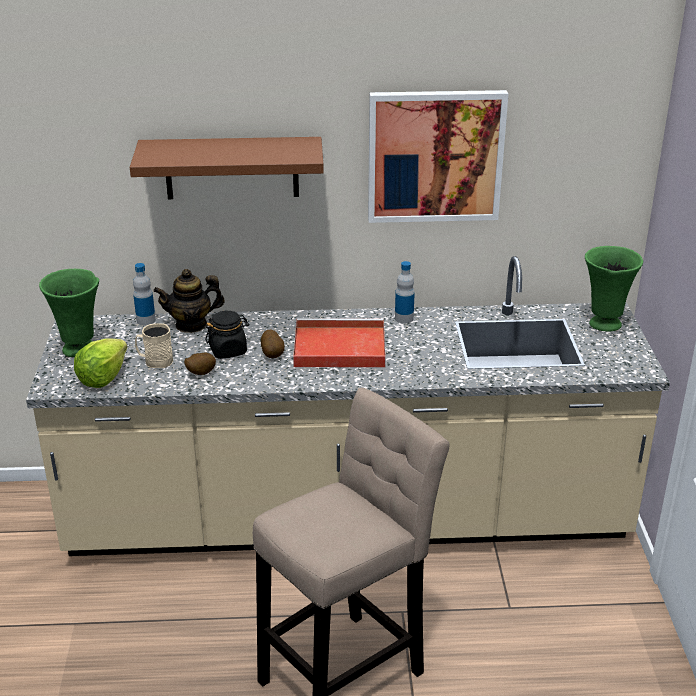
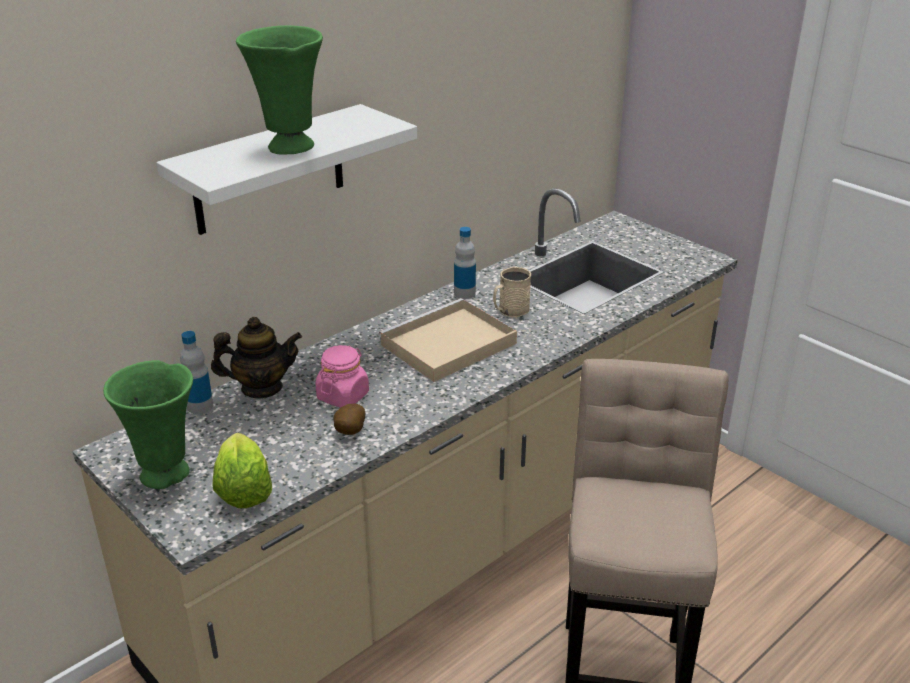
camera: 40 degrees left, 0 degrees up
brown shelf [130,137,324,199] -> white shelf [156,104,417,235]
beige mug [135,324,173,368] -> beige mug moved to [493,267,531,318]
teapot [153,269,225,333] -> teapot turned 135 degrees counterclockwise [211,317,302,399]
black jar [206,311,249,359] -> pink jar [315,345,369,408]
potato [261,329,285,358] -> none
red tray [293,318,386,367] -> beige tray [379,298,517,382]
picture [368,90,508,223] -> none
green vase [585,246,643,332] -> green vase moved to [236,25,323,155]

